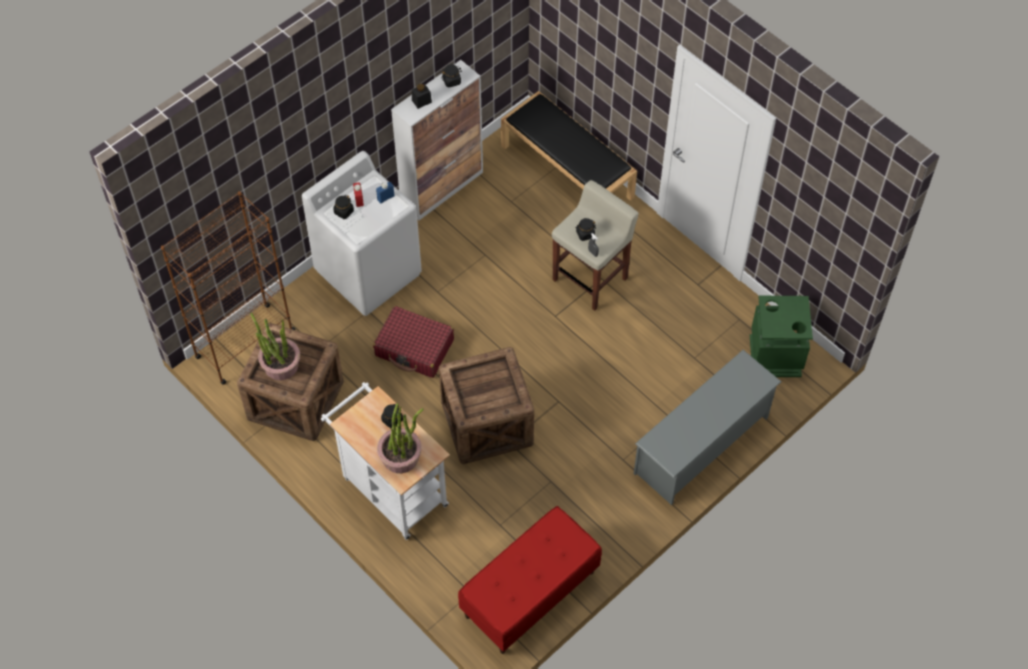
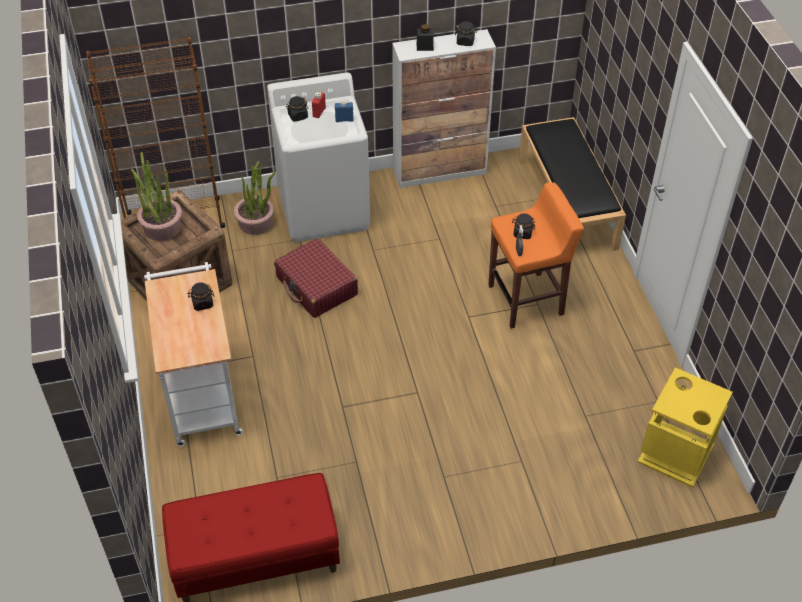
camera: 30 degrees right, 10 degrees down
potted plant [377,403,424,473] -> potted plant moved to [234,161,276,235]
crate [439,347,534,464] -> none
beige stool [552,180,639,311] -> orange stool [488,182,584,329]
grey shoe rack [634,350,781,505] -> none
green trash can [750,296,813,377] -> yellow trash can [637,368,733,488]

